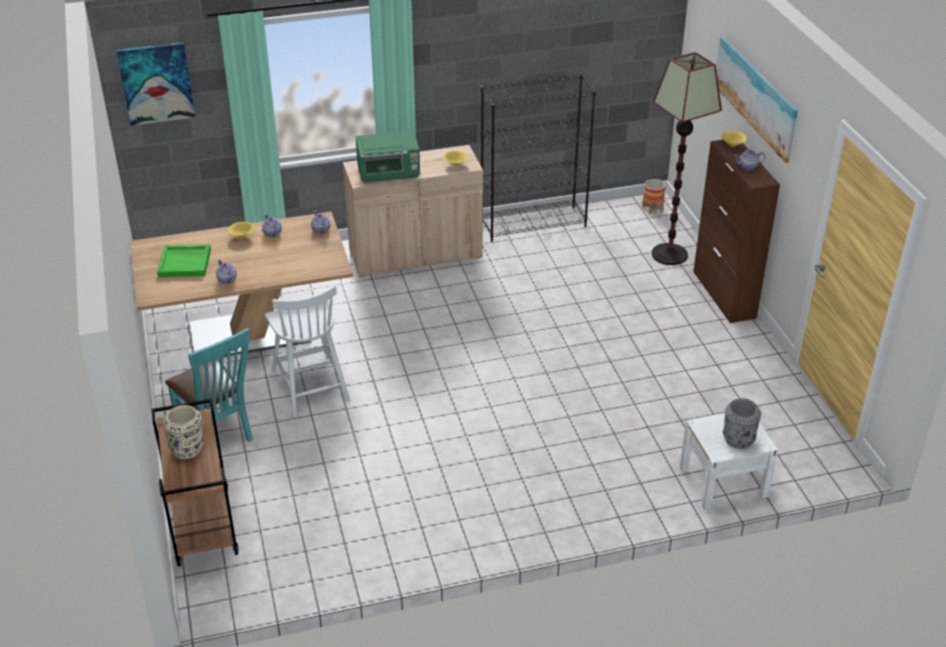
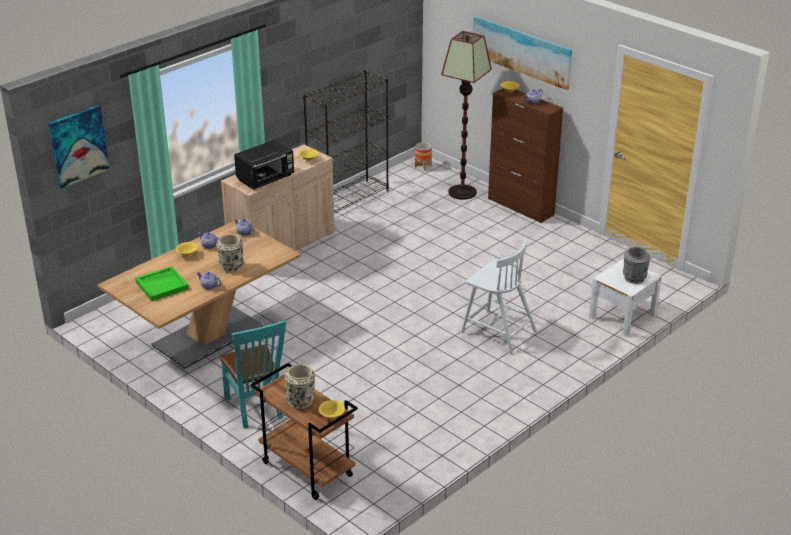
camera: 30 degrees left, 5 degrees down
turquoise chair [165,328,253,442] -> turquoise chair turned 45 degrees clockwise [219,320,286,429]
white chair [265,285,350,416] -> white chair moved to [461,238,537,354]
green microwave [355,131,420,182] -> black microwave [234,140,294,189]
none -> beige vase [216,234,244,272]
none -> yellow bowl [319,400,345,418]

